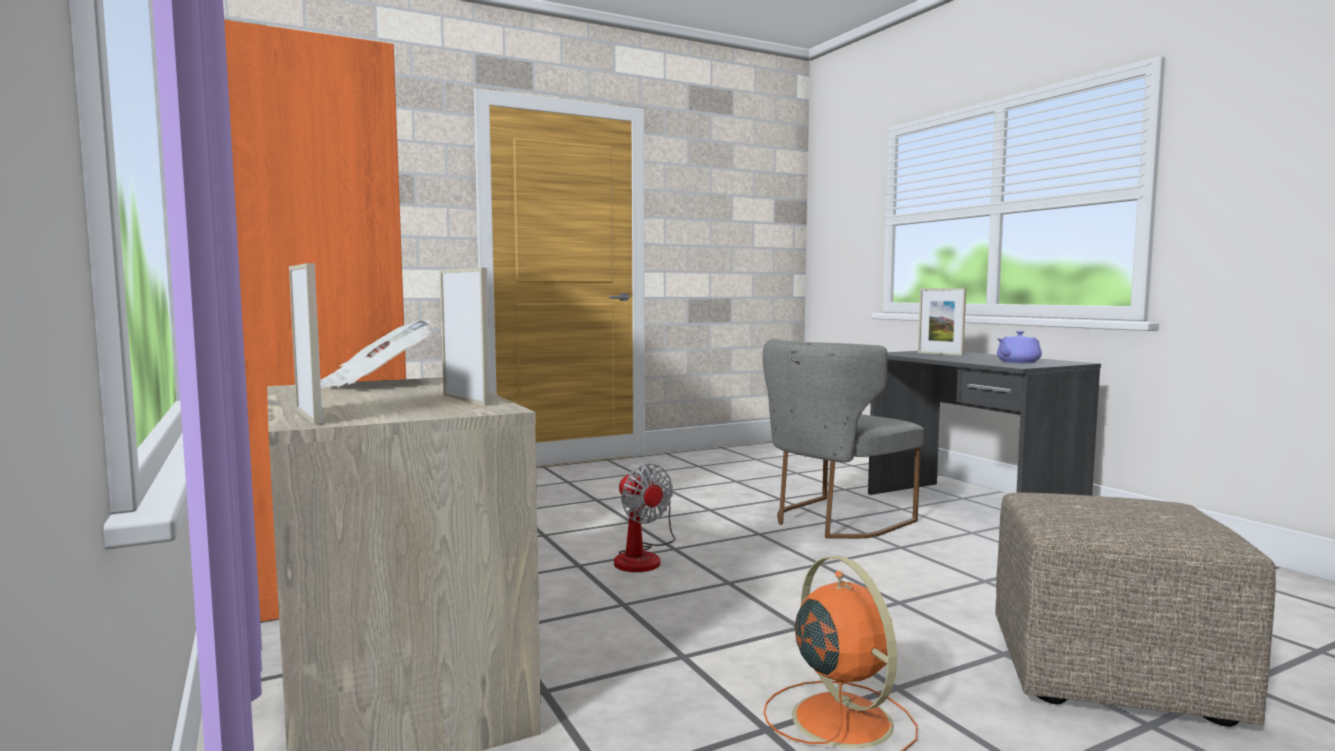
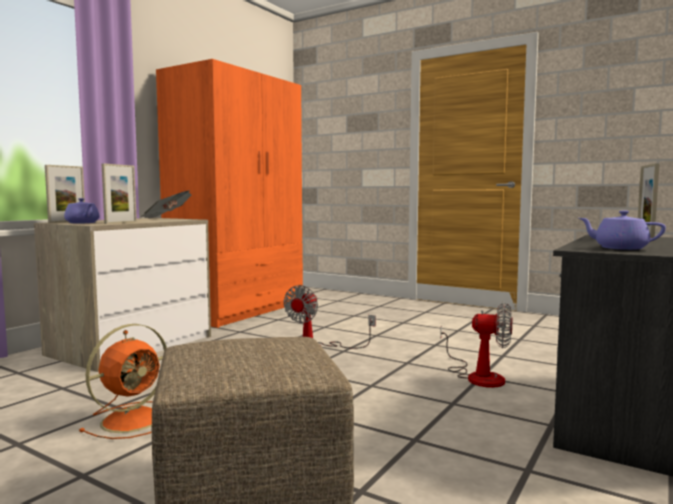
camera: 60 degrees right, 0 degrees up
grey chair [762,339,924,539] -> fan [440,302,512,388]
none -> purple teapot [64,198,99,224]

